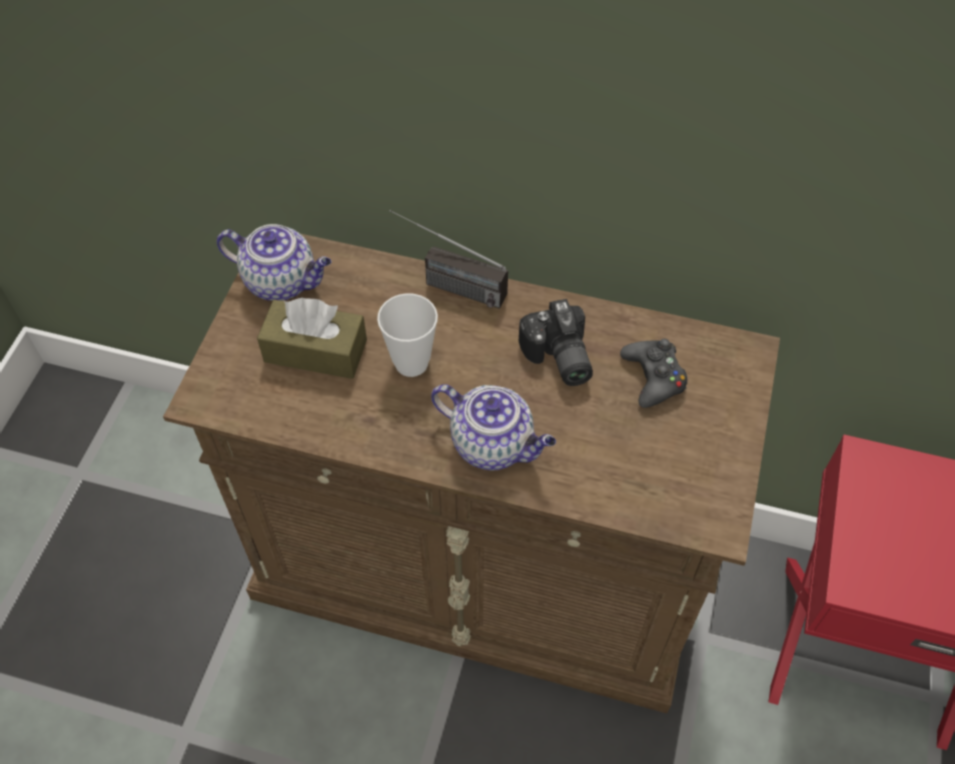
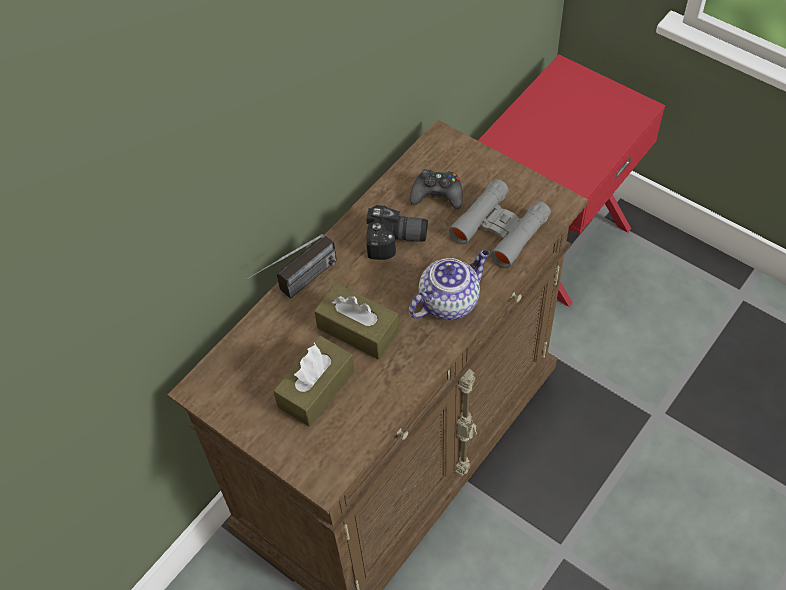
camera: 65 degrees left, 0 degrees up
teapot [217,224,331,301] -> none
cup [377,293,438,377] -> brown tissue box [314,283,399,360]
none -> grey binoculars [449,179,551,268]

